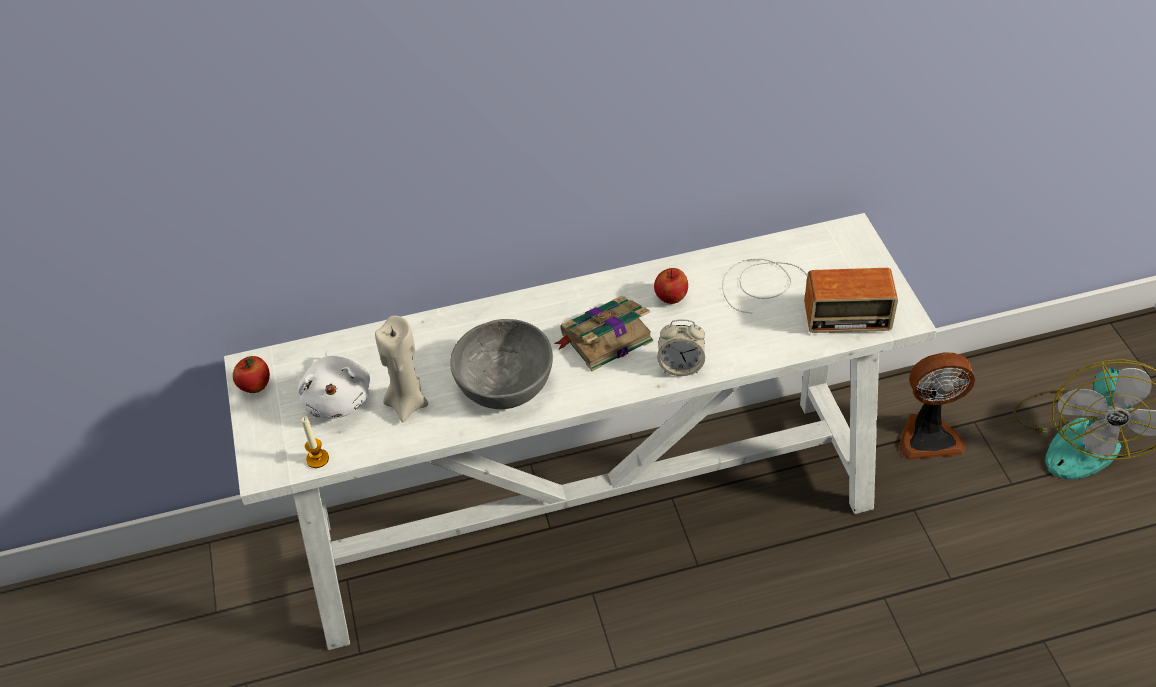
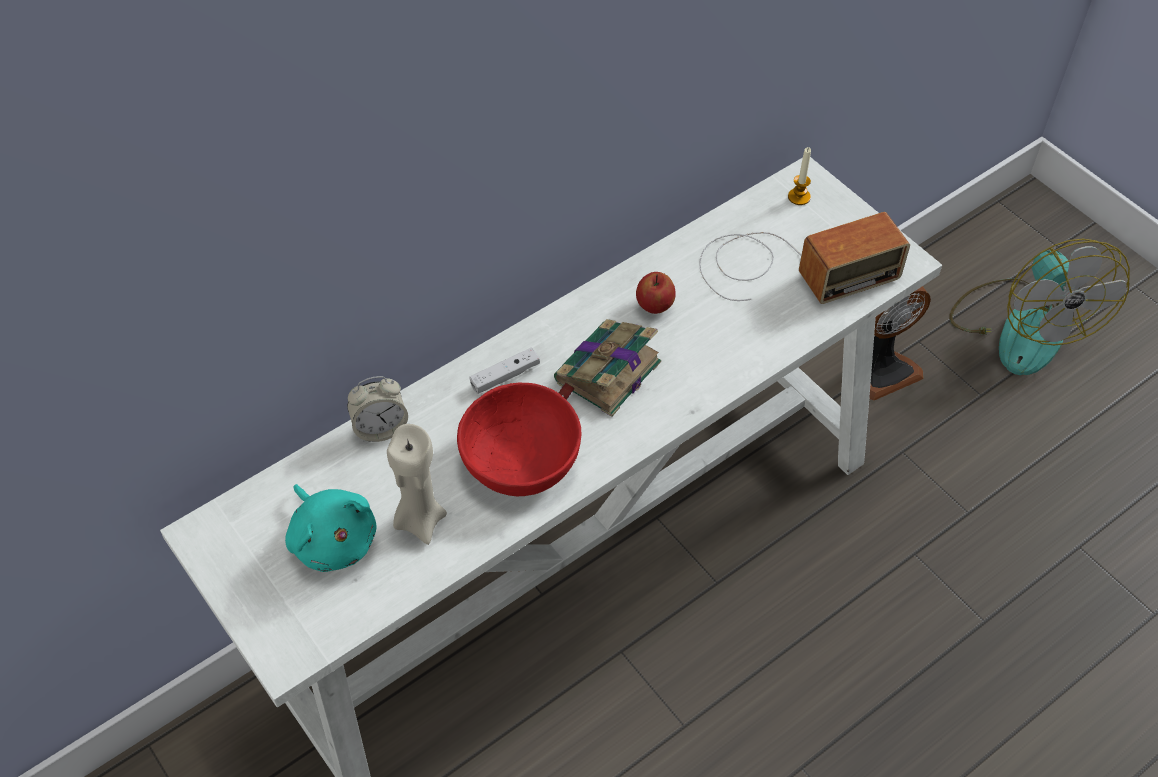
camera: 25 degrees left, 5 degrees up
apple [233,356,270,393] -> none
white plush toy [298,350,370,419] -> turquoise plush toy [285,484,377,572]
candle [302,417,329,468] -> candle moved to [788,147,811,205]
grey bowl [450,319,553,409] -> red bowl [457,383,581,496]
alarm clock [657,319,705,376] -> alarm clock moved to [347,376,408,442]
none -> white game controller [469,348,540,394]

